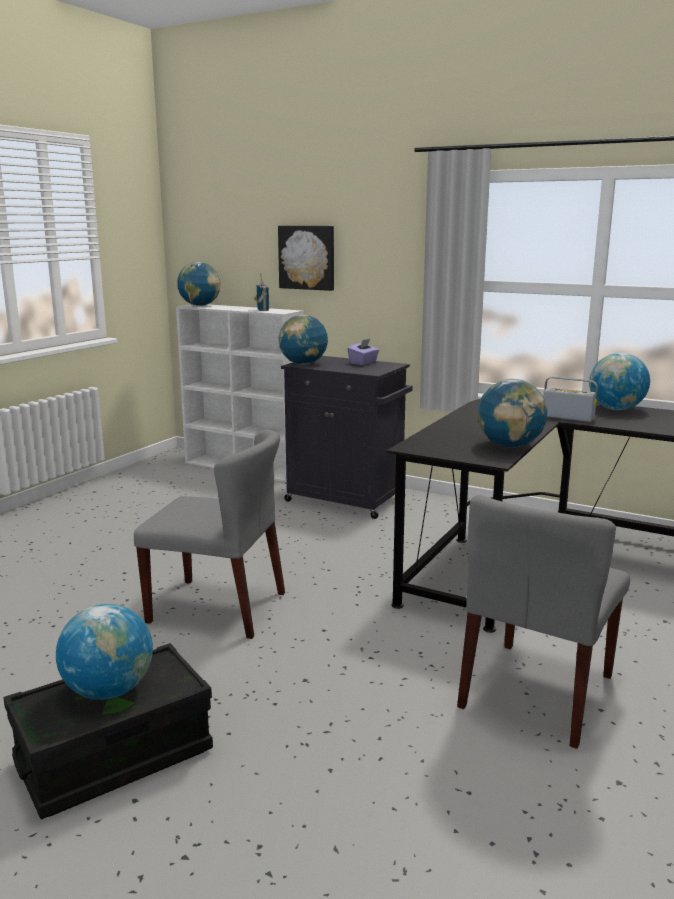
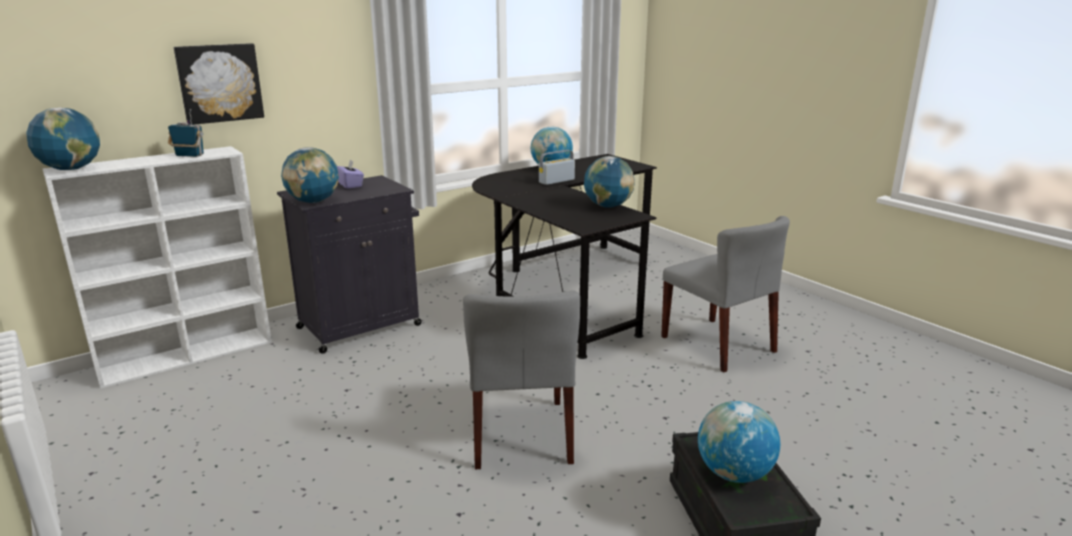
camera: 65 degrees left, 5 degrees up
grey chair [134,430,285,639] -> grey chair turned 135 degrees clockwise [463,291,580,469]

